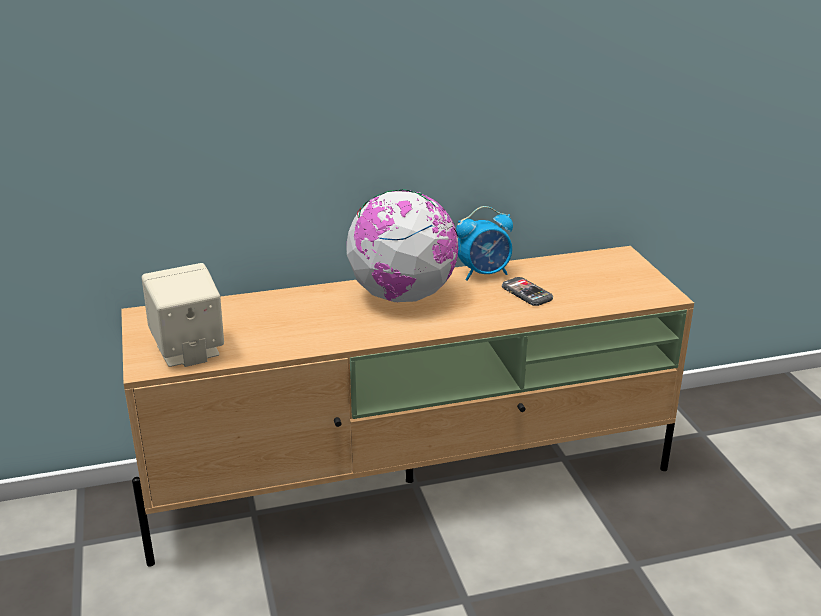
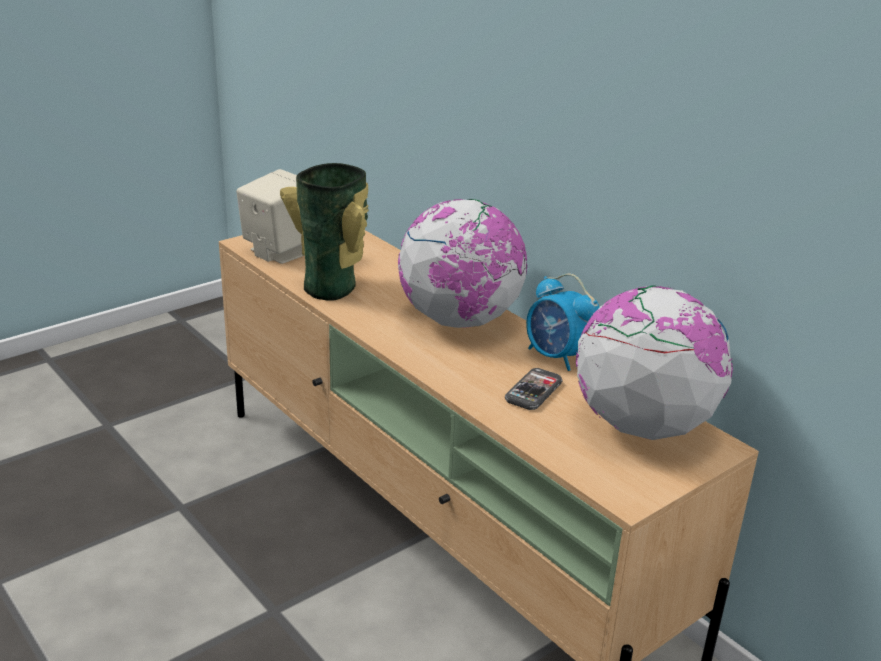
camera: 65 degrees right, 0 degrees up
none -> vase [280,163,369,301]
none -> globe [575,285,733,440]

